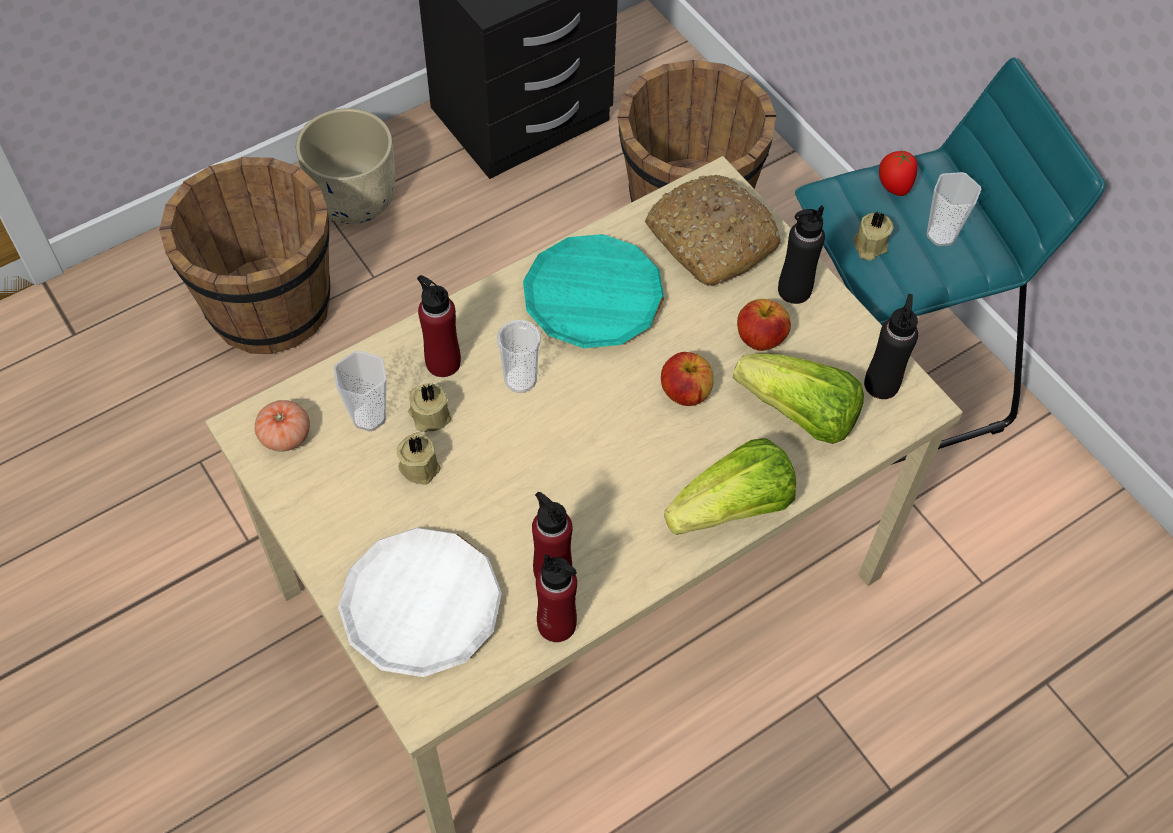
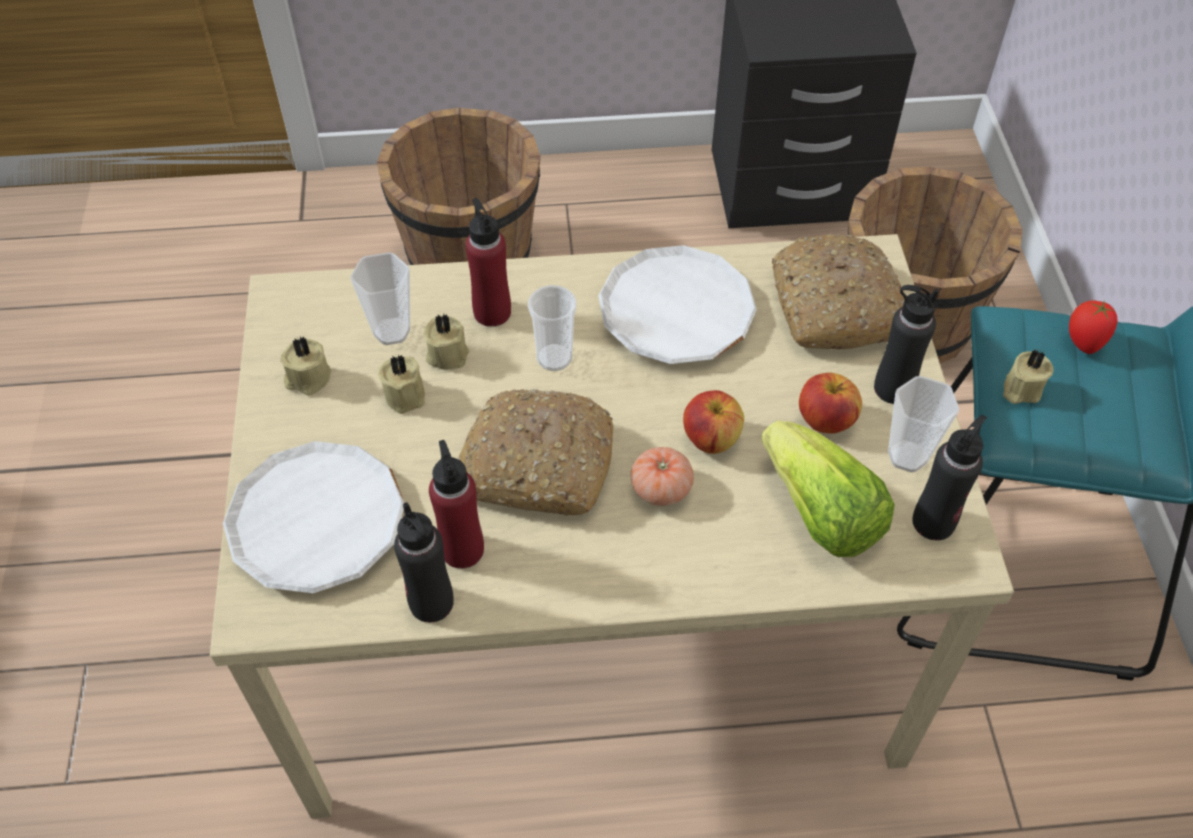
camera: 30 degrees right, 5 degrees down
tomato [255,400,310,452] -> tomato moved to [631,447,694,506]
beige planter [296,108,395,224] -> none
turquoise plate [523,234,664,348] -> white plate [598,245,757,364]
red bottle [536,554,577,642] -> black bottle [394,502,454,622]
lettuce [664,438,796,535] -> none
cup [926,172,982,246] -> cup moved to [888,376,959,472]
none -> beige candle [280,336,331,395]
none -> bread [458,389,613,516]

